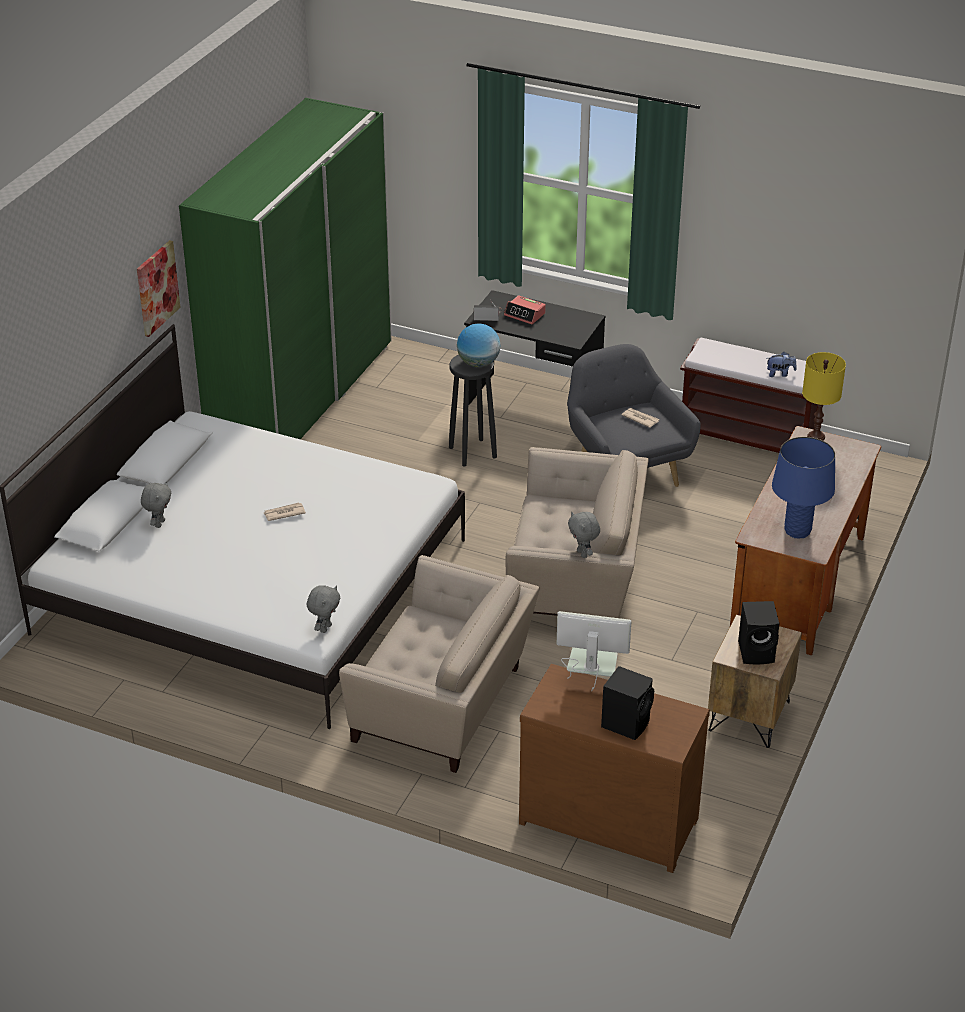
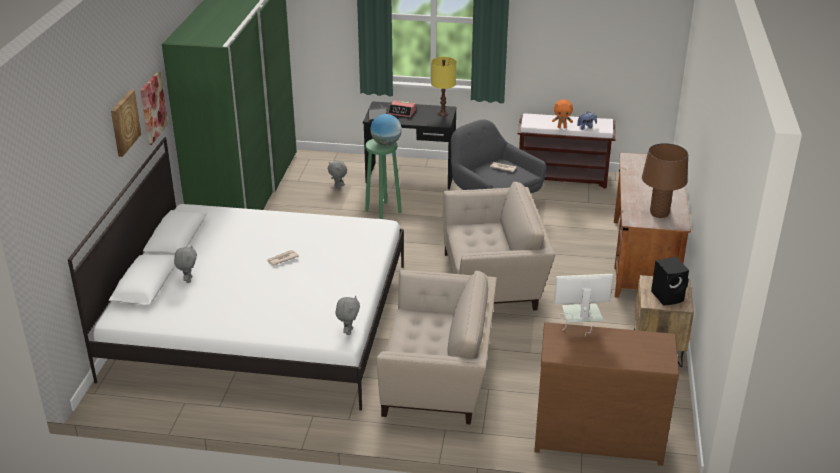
camera: 15 degrees left, 5 degrees down
black stool [449,355,497,467] -> green stool [365,139,402,219]
grey plush toy [568,512,600,558] -> grey plush toy moved to [328,160,347,189]
black speaker [601,666,654,740] -> none
blue table lamp [772,437,835,538] -> brown table lamp [642,143,688,218]
yellow table lamp [802,352,846,440] -> yellow table lamp moved to [431,57,456,117]
none -> picture [111,90,141,157]
none -> orange plush toy [552,99,573,128]

